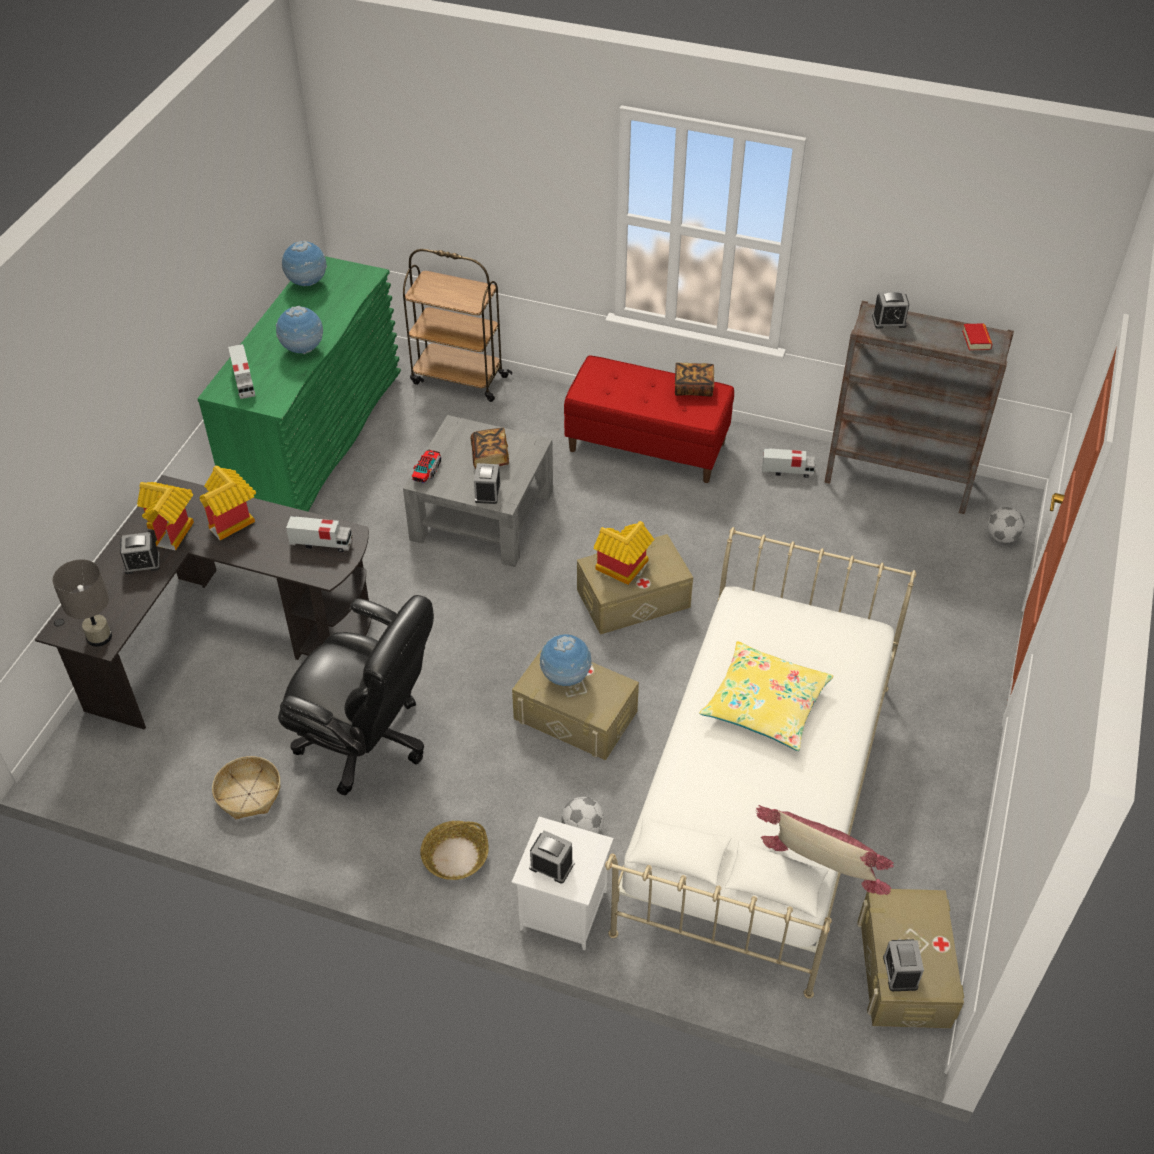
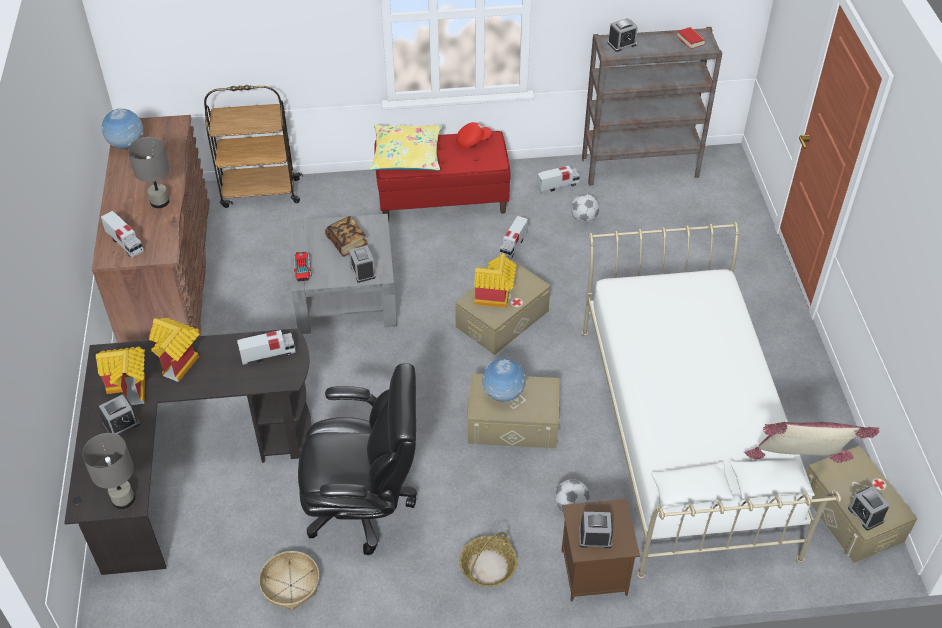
camera: 25 degrees left, 0 degrees up
green dresser [197,256,401,511] -> brown dresser [92,115,210,343]
globe [276,306,323,354] -> grey table lamp [128,137,170,208]
white nightstand [512,817,613,950] -> brown nightstand [562,499,640,601]
book [675,363,714,397] -> red cap [456,122,492,148]
yellow pillow [699,641,834,751] -> yellow pillow moved to [369,125,442,171]
football [987,507,1025,543] -> football moved to [571,194,599,223]
none -> toy truck [500,216,528,260]

